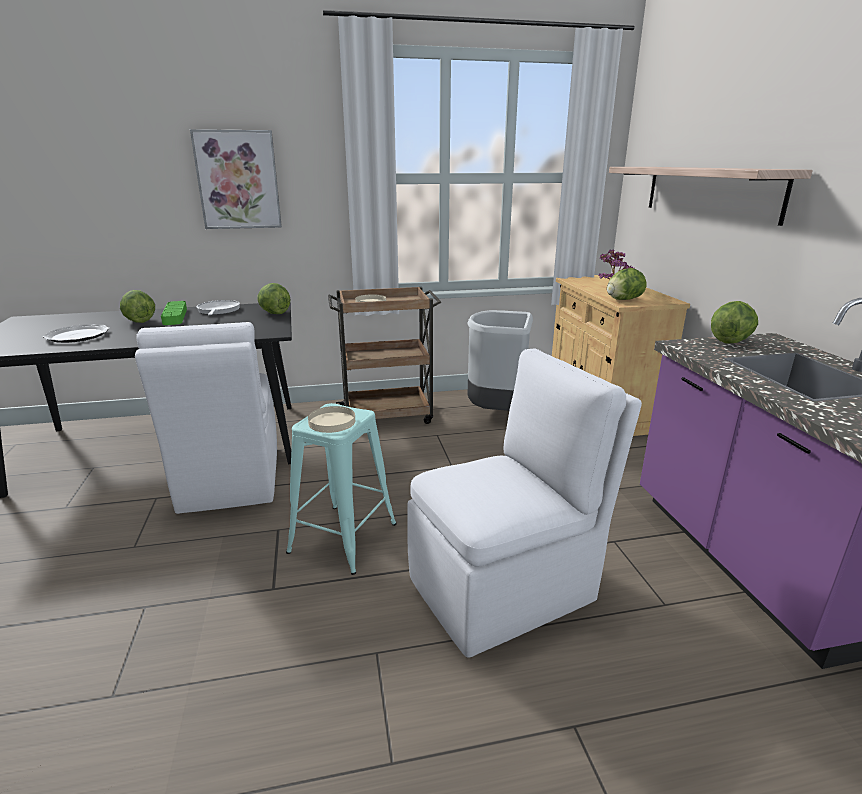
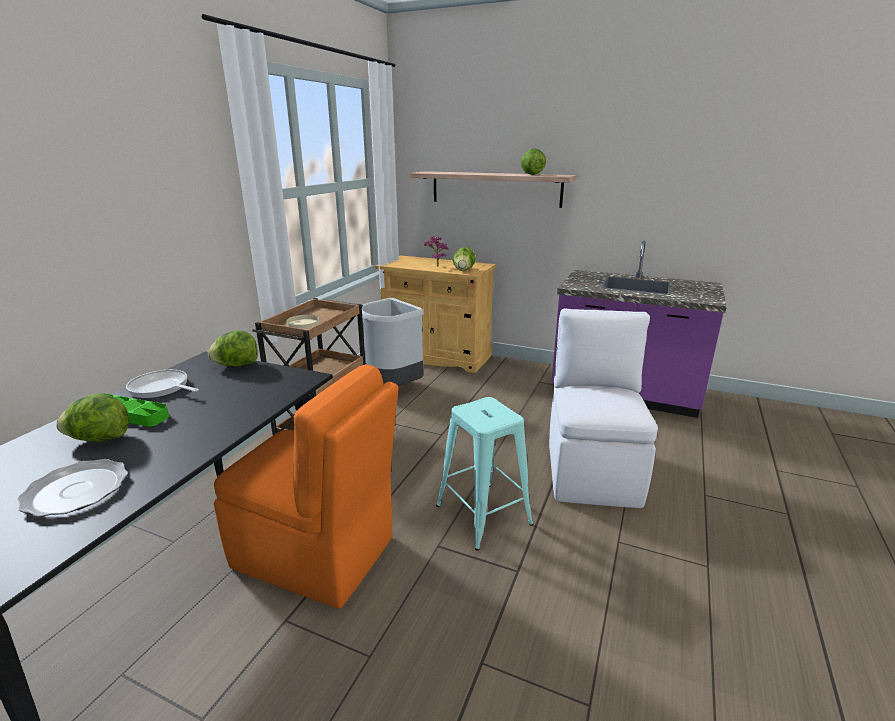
camera: 55 degrees left, 0 degrees up
white chair [135,322,277,514] -> orange chair [214,364,399,609]
picture [190,129,282,229] -> none
beige plate [308,406,355,433] -> none
lettuce [711,301,758,343] -> lettuce moved to [521,148,546,175]

